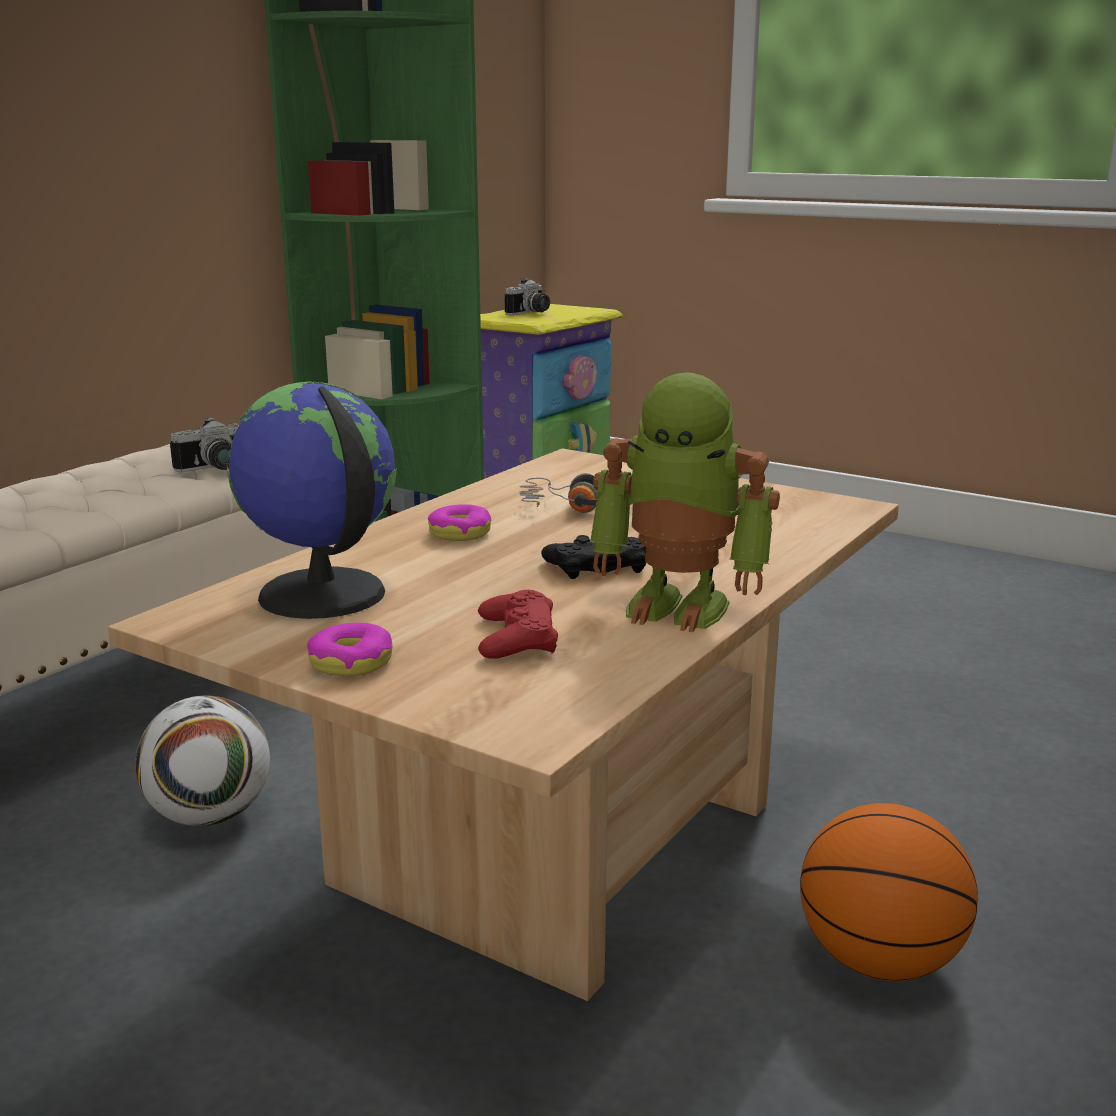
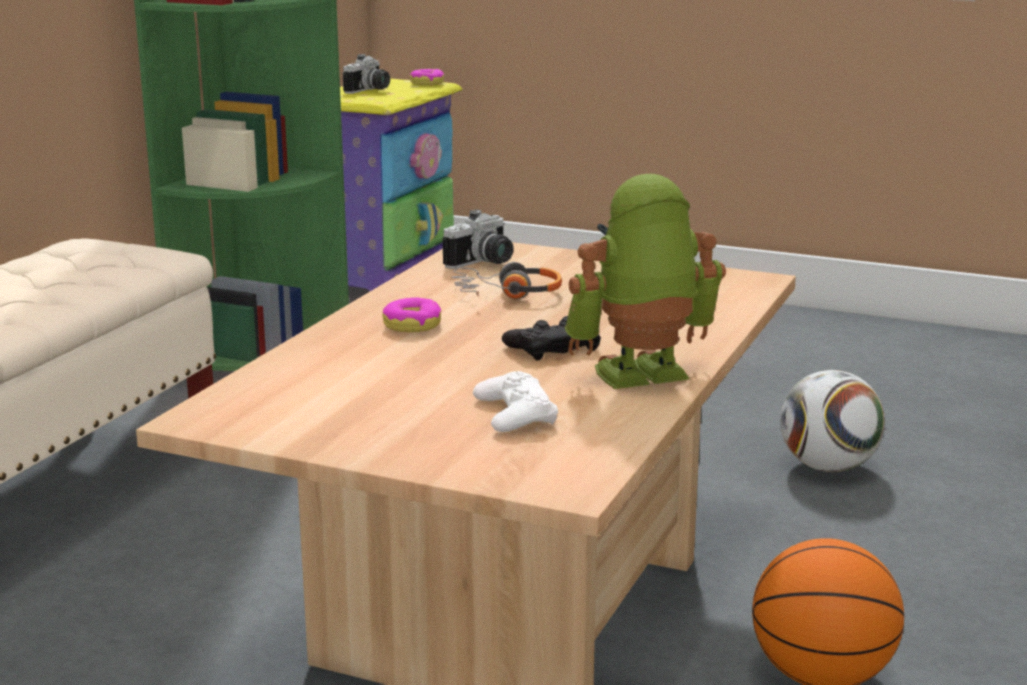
camera: 10 degrees left, 0 degrees up
football [135,696,270,826] -> football moved to [780,370,885,472]
camera [170,417,239,472] -> camera moved to [443,209,514,269]
globe [227,382,397,619] -> none
donut [307,622,392,676] -> donut moved to [410,69,444,86]
red game controller [478,590,558,659] -> white game controller [473,371,558,432]
toy robot [589,373,780,632] -> toy robot turned 150 degrees clockwise [565,174,726,389]

